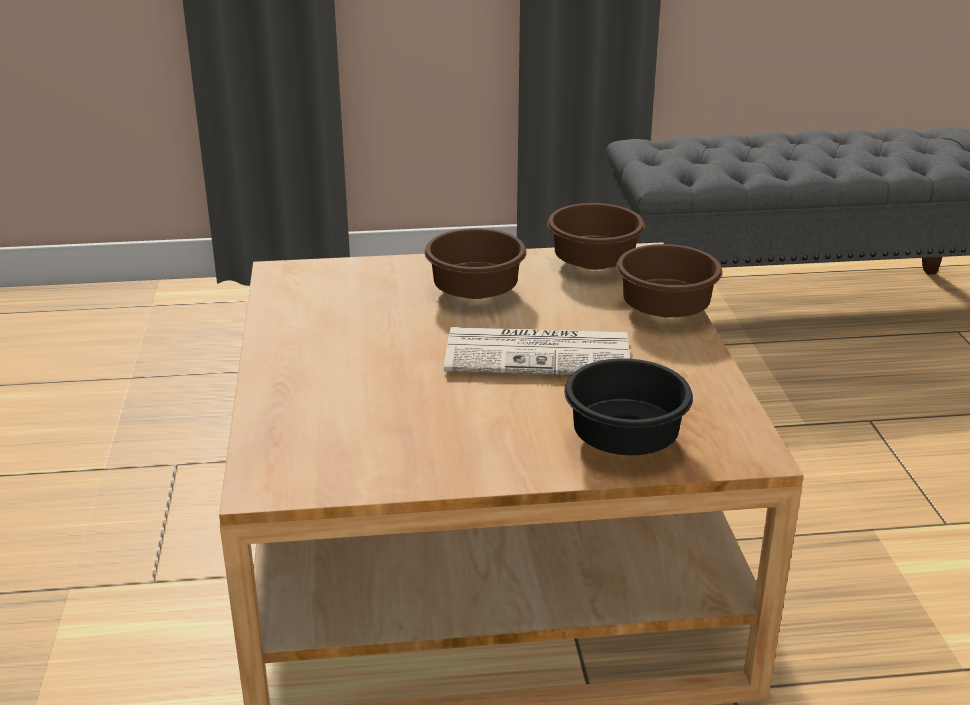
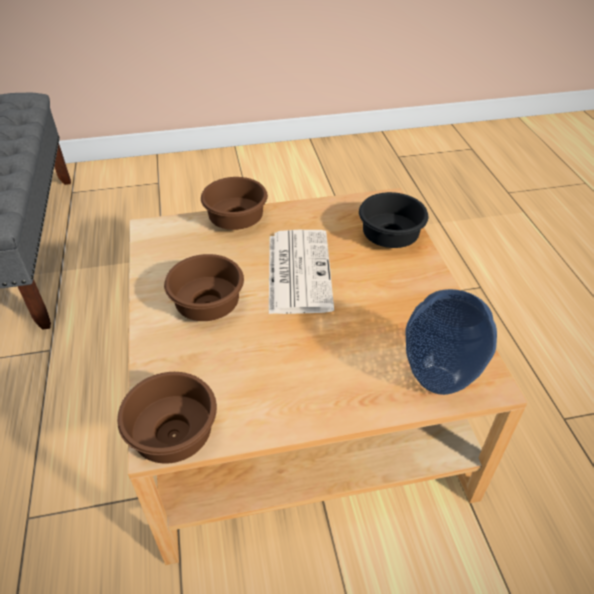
camera: 95 degrees left, 15 degrees up
brown bowl [547,203,645,270] -> brown bowl moved to [117,372,217,464]
none -> vase [406,289,497,395]

